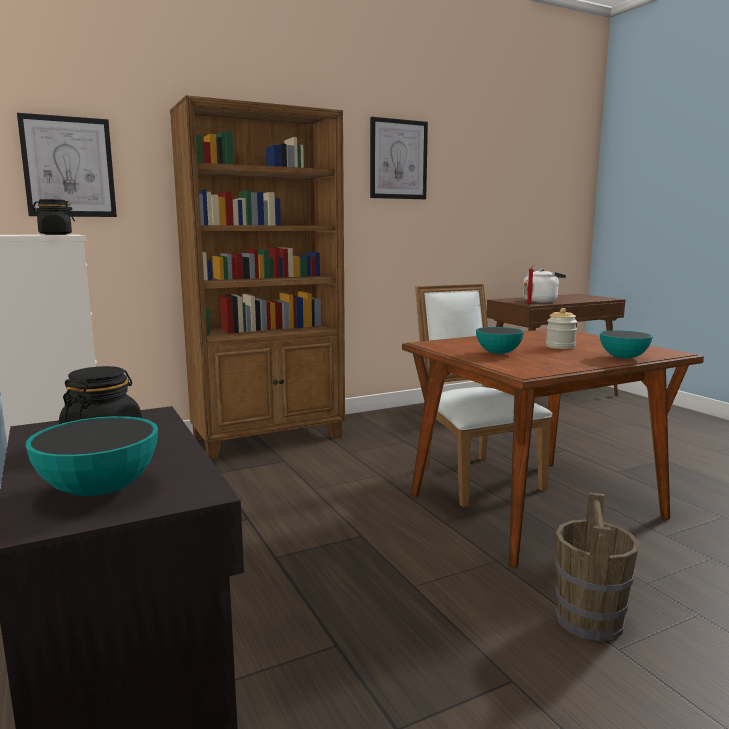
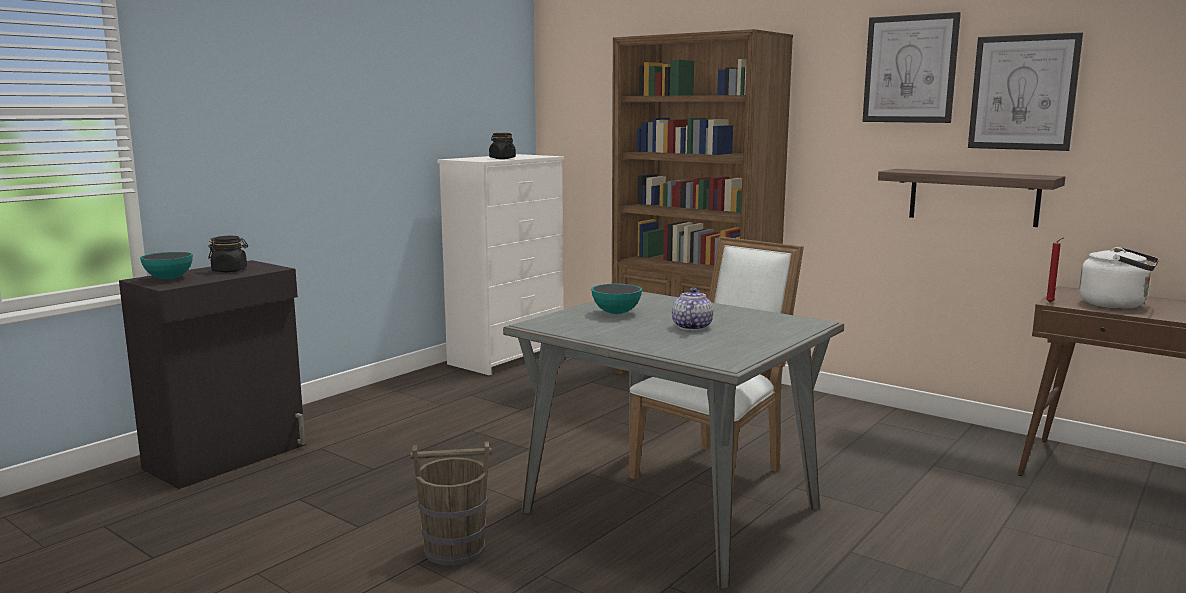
camera: 65 degrees right, 0 degrees up
picture [17,113,117,217] -> picture moved to [968,32,1083,151]
brown dining table [402,329,704,568] -> grey dining table [503,292,844,589]
jar [546,308,578,349] -> teapot [672,288,713,330]
bowl [600,330,653,359] -> none
none -> shelf [878,169,1065,227]

